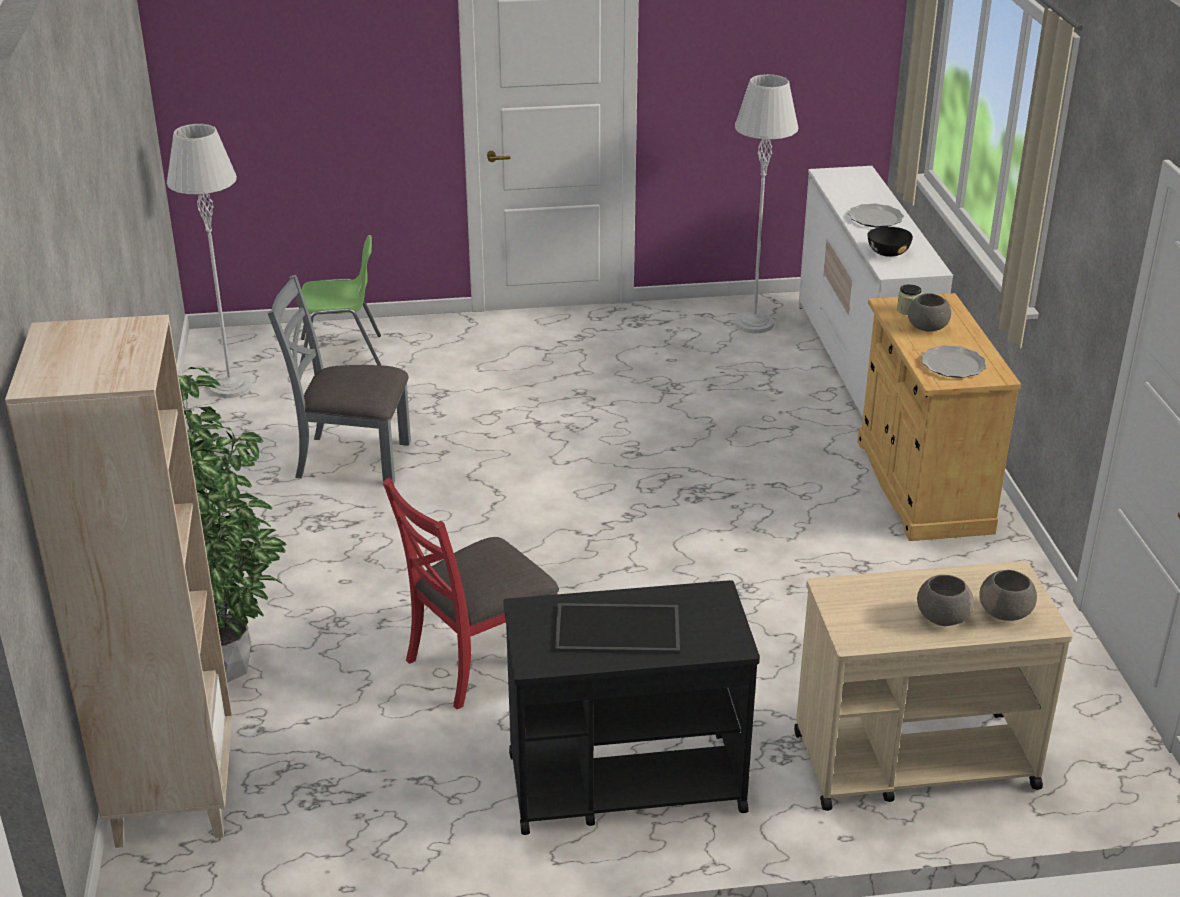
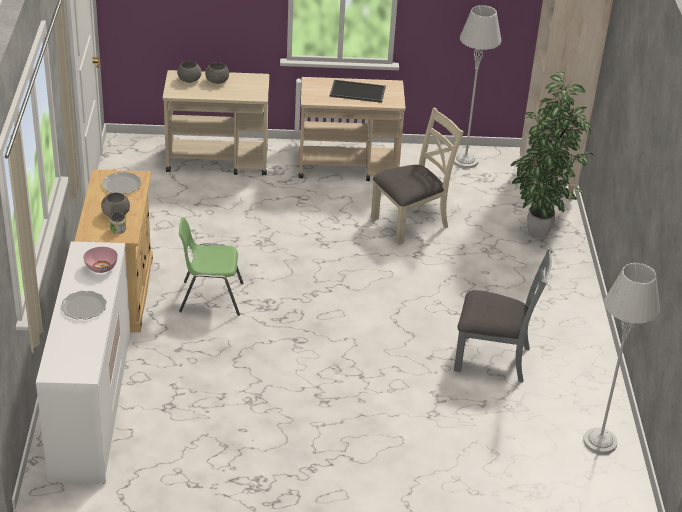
camera: 175 degrees left, 5 degrees up
green chair [300,235,381,365] -> green chair moved to [179,217,243,316]
red chair [383,478,559,710] -> beige chair [371,108,464,245]
black cart [503,580,760,835] -> beige cart [299,77,406,181]
grey floor lamp [735,74,798,333] -> grey floor lamp moved to [454,5,501,168]
black bowl [868,227,913,257] -> pink bowl [83,247,118,273]

